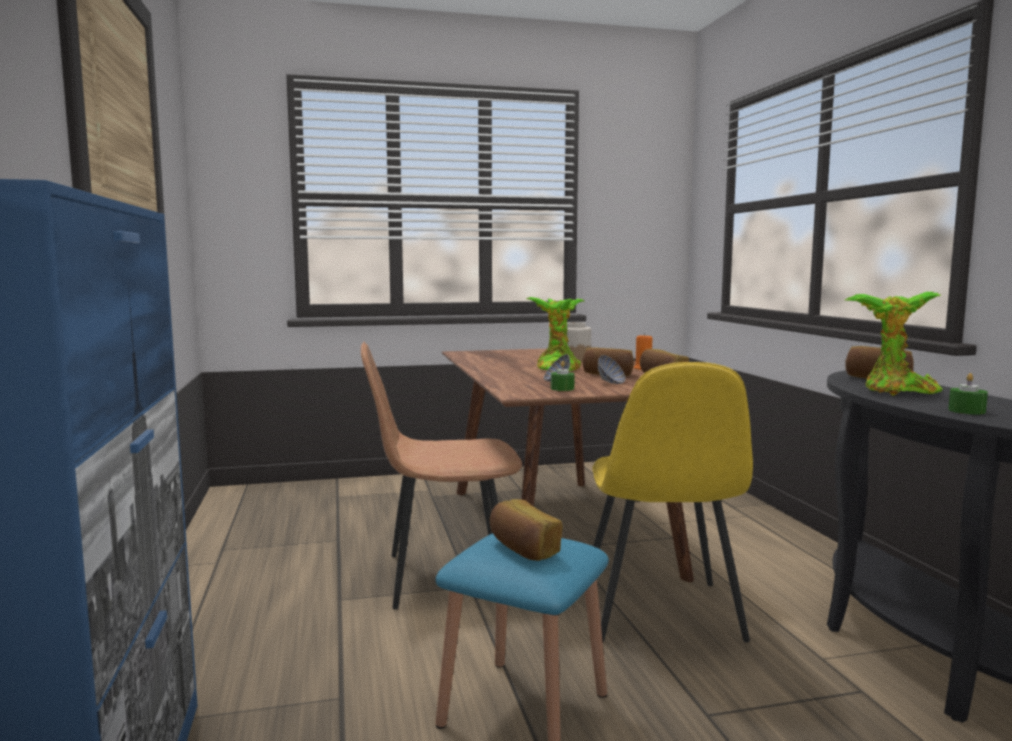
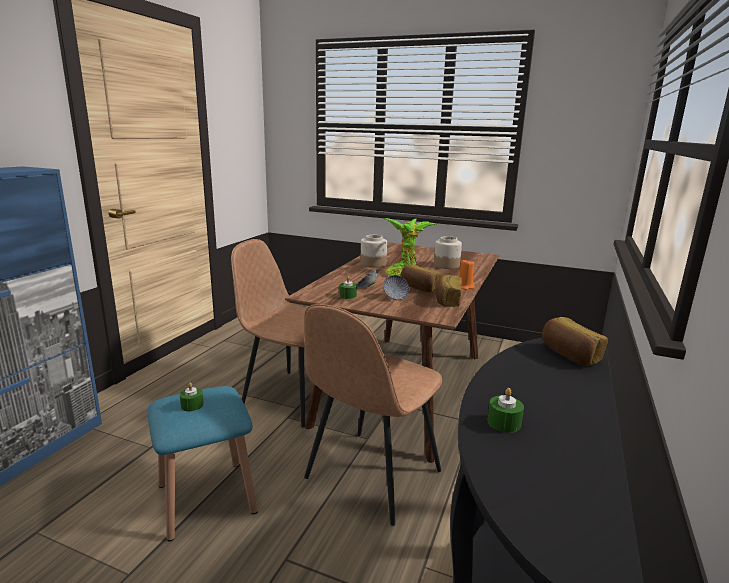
camera: 35 degrees right, 10 degrees up
bread [490,499,563,561] -> green candle [180,382,204,411]
yellow chair [592,362,753,643] -> brown chair [304,304,442,526]
potted plant [845,292,943,396] -> none
none -> jar [360,235,387,268]

